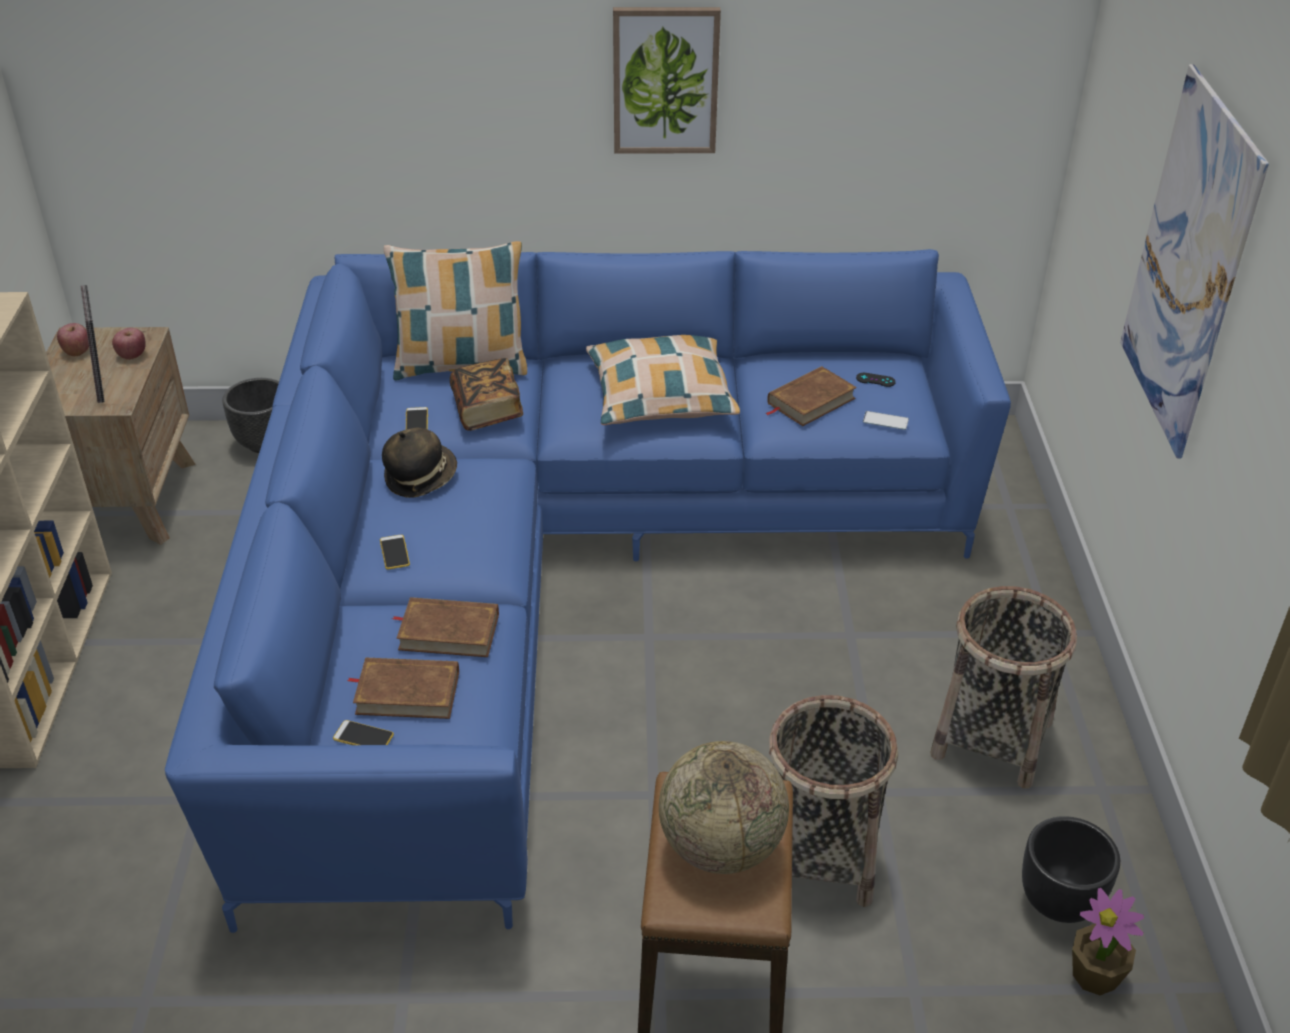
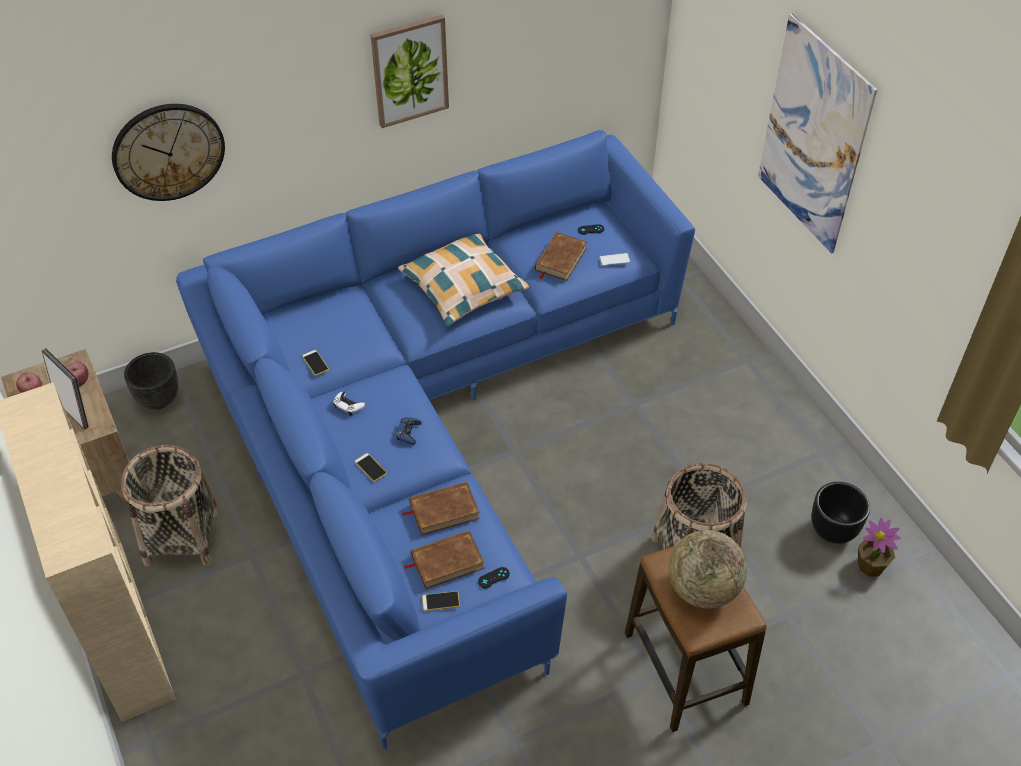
camera: 25 degrees left, 10 degrees up
hat [382,428,457,498] -> white game controller [333,392,365,416]
pillow [384,241,527,380] -> none
book [450,358,523,431] -> none
basket [930,586,1077,788] -> basket moved to [121,445,220,567]
none -> wall clock [112,104,225,201]
none -> blue game controller [396,417,422,445]
none -> black game controller [478,567,510,588]

